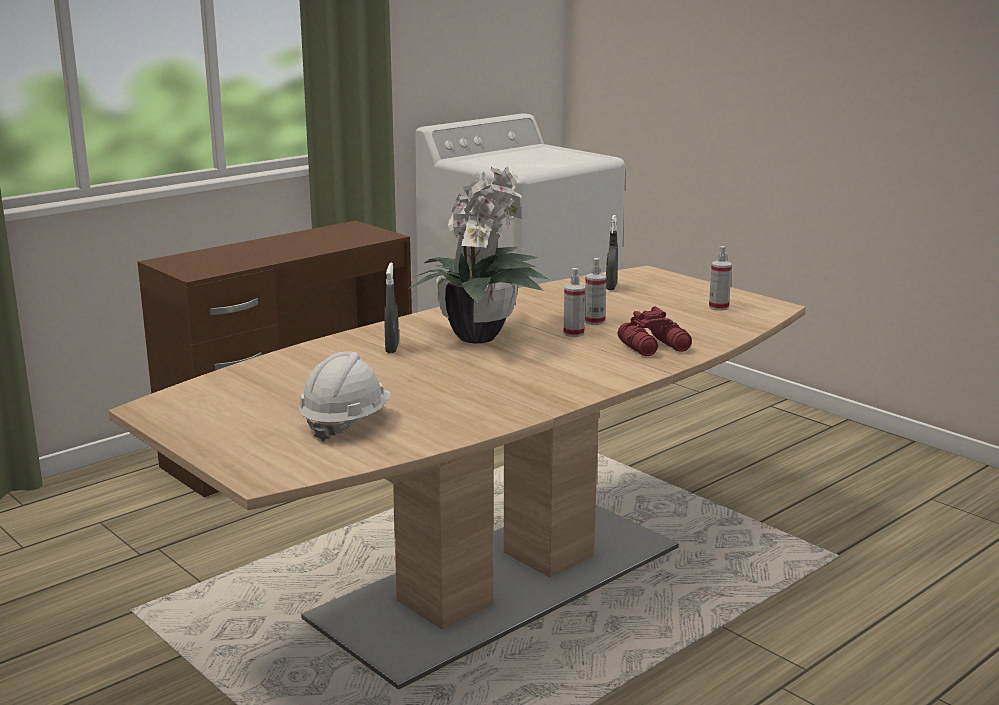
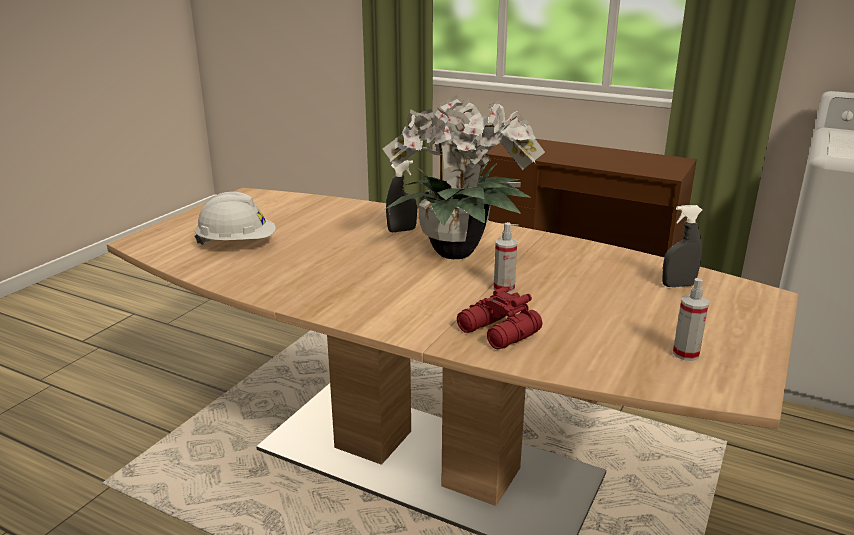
camera: 70 degrees right, 5 degrees up
spray bottle [585,258,607,325] -> none

